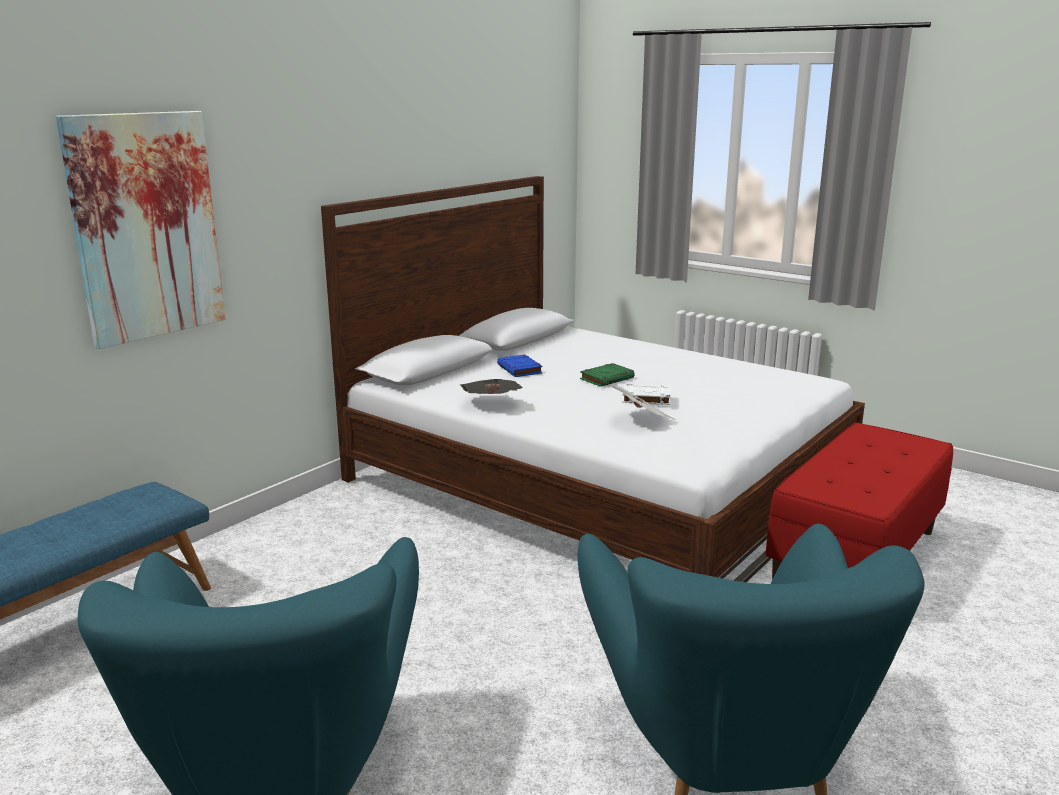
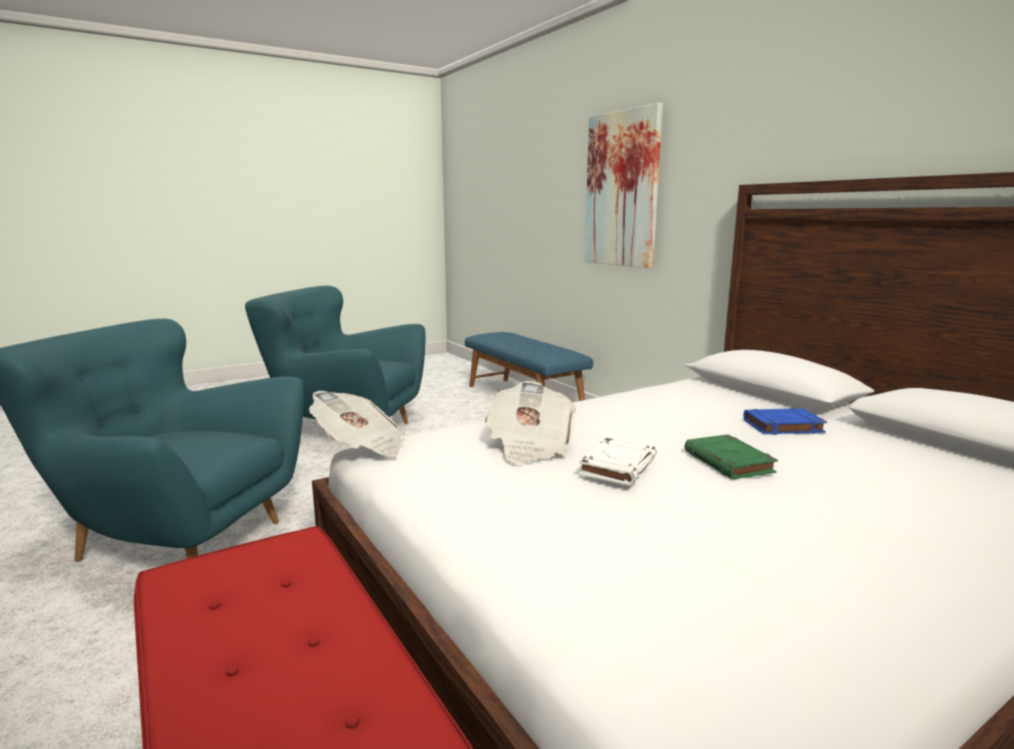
camera: 110 degrees right, 5 degrees down
newspaper [460,379,523,394] -> newspaper moved to [309,391,405,457]

